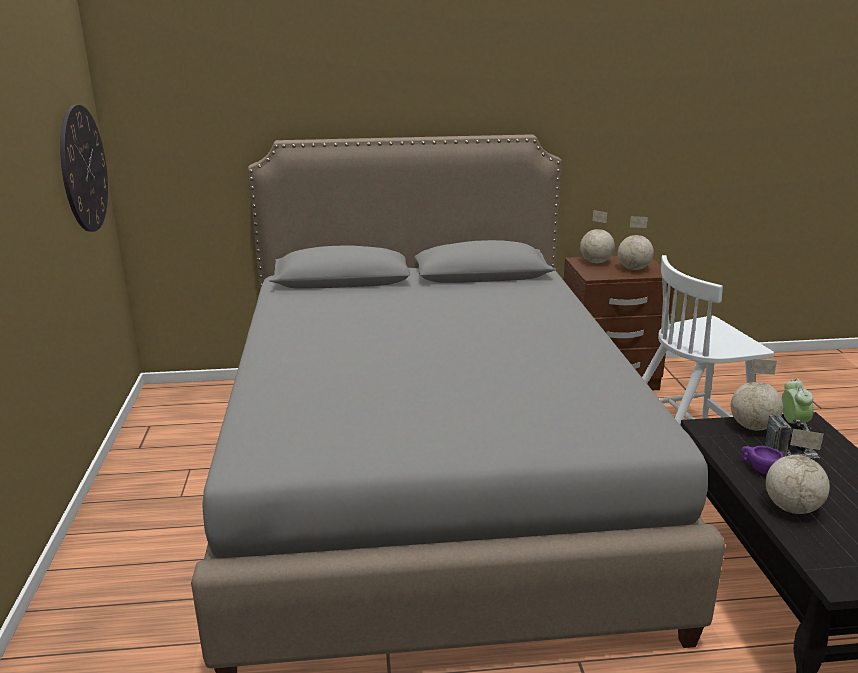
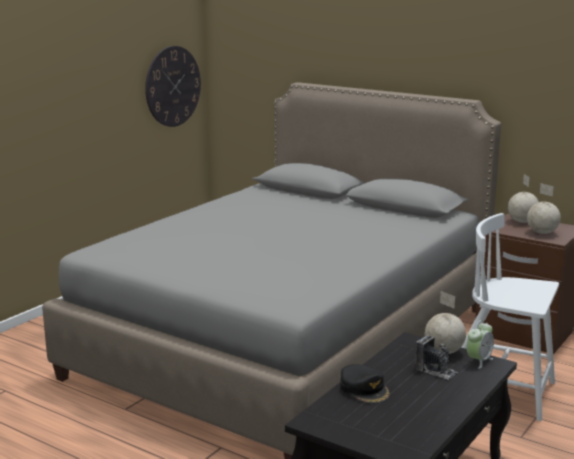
camera: 40 degrees right, 5 degrees down
purple cup [741,446,784,474] -> none
globe [766,429,830,514] -> black cap [340,364,390,404]

